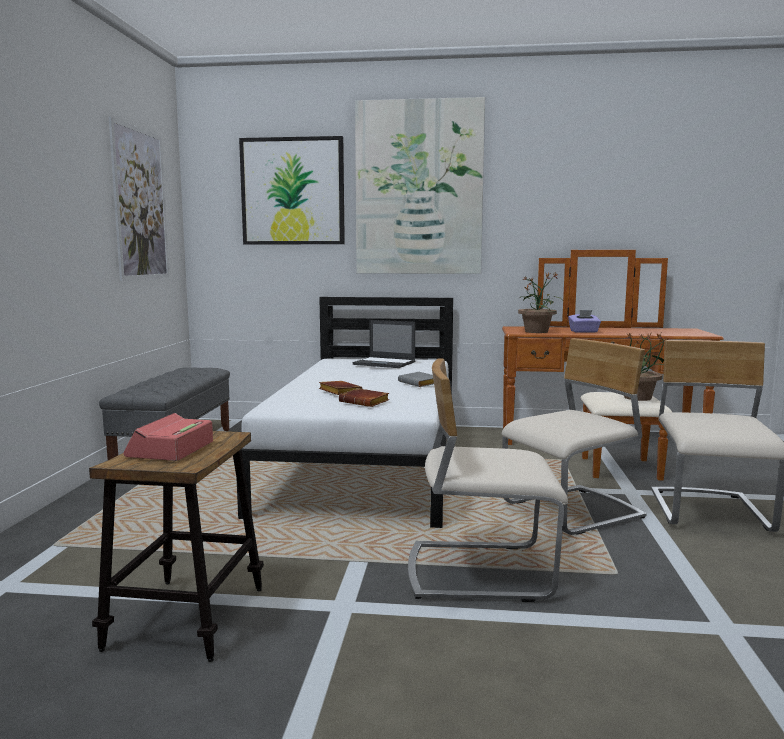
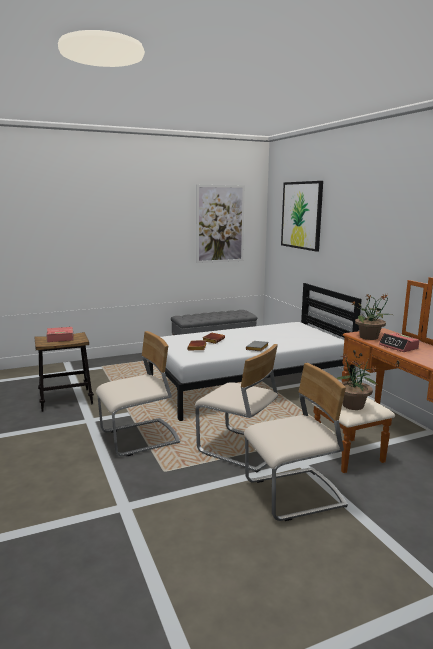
camera: 60 degrees right, 5 degrees up
laptop [352,320,415,368] -> none
picture [355,97,485,274] -> none
beige chair [408,358,568,602] -> beige chair turned 90 degrees clockwise [96,331,180,456]
purple tissue box [568,310,601,333] -> alarm clock [379,333,419,352]

